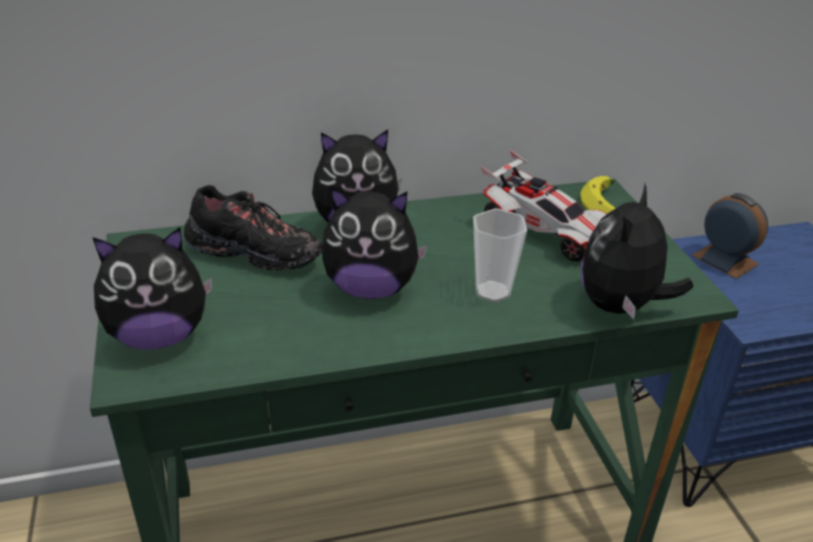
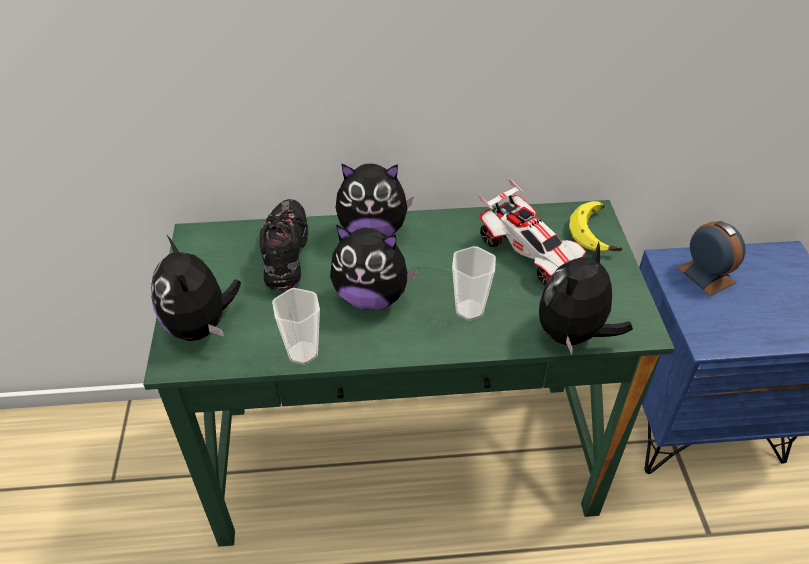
camera: 10 degrees right, 10 degrees up
plush toy [93,227,213,350] -> plush toy turned 75 degrees clockwise [151,236,241,341]
black shoe [184,185,322,270] -> black shoe turned 120 degrees counterclockwise [260,199,308,291]
none -> cup [272,288,320,365]

